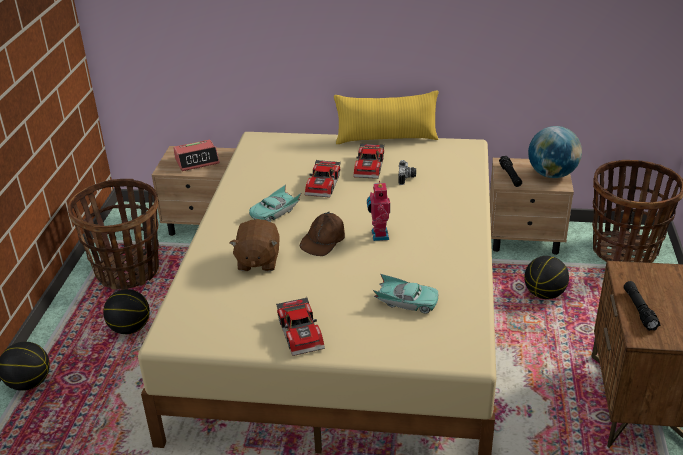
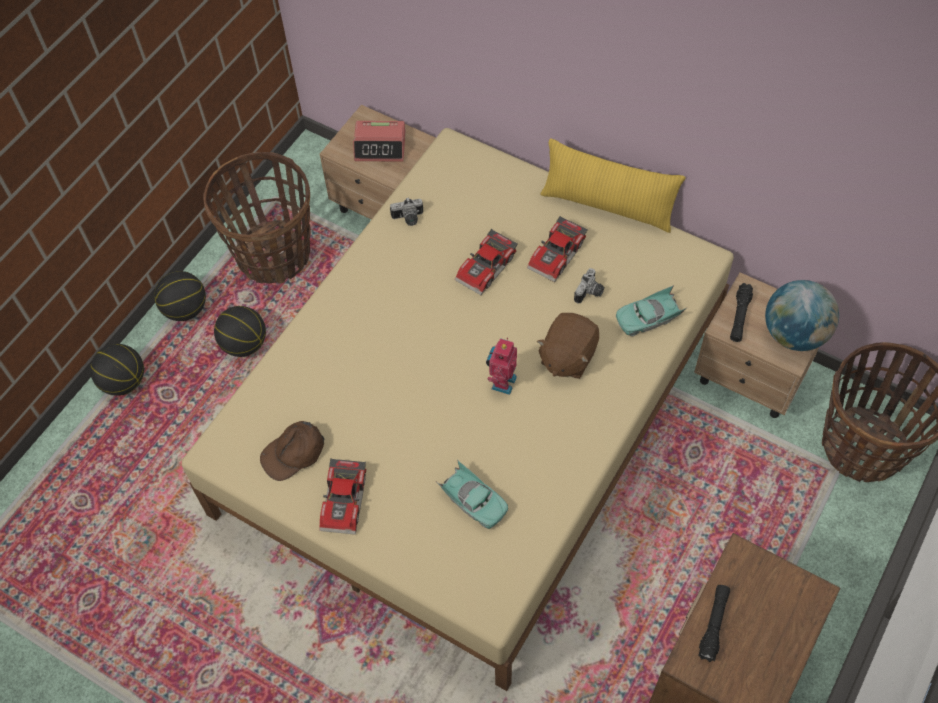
camera: 25 degrees right, 25 degrees up
brown plush toy [230,219,280,271] -> brown plush toy moved to [537,313,599,379]
turquoise toy car [249,185,302,222] -> turquoise toy car moved to [616,285,687,336]
brown cap [300,212,345,256] -> brown cap moved to [260,421,324,481]
basketball [524,256,569,299] -> basketball moved to [154,271,206,321]
none -> camera [390,197,423,226]

